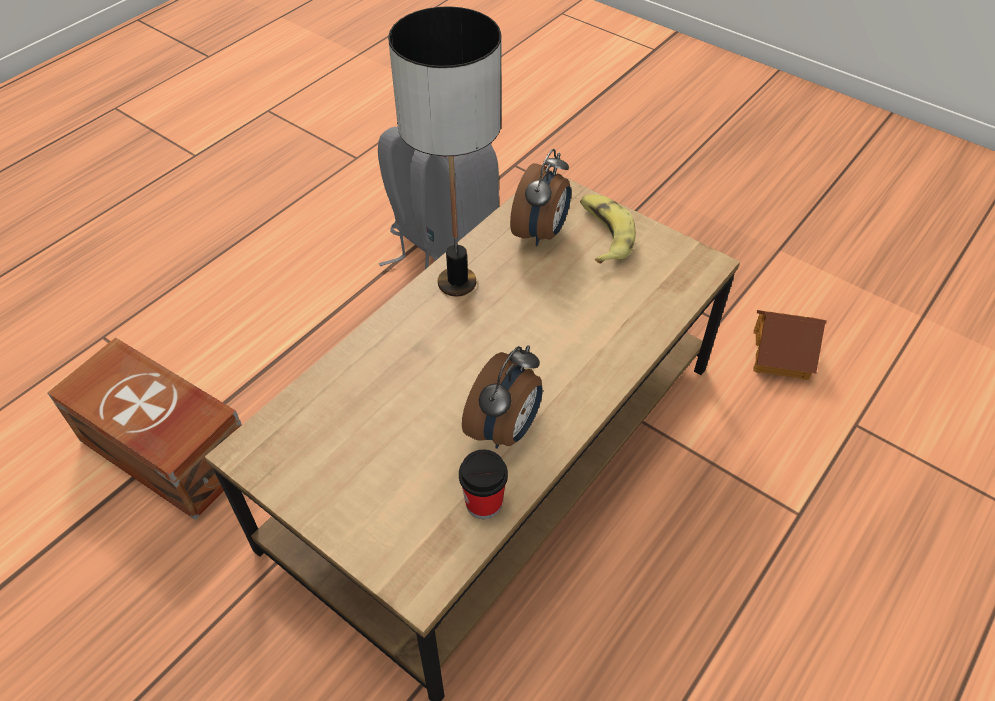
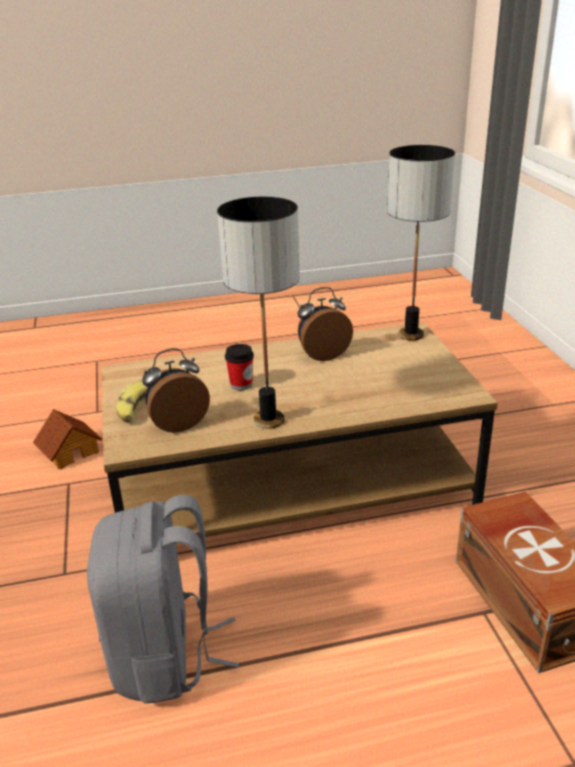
camera: 140 degrees left, 20 degrees down
cup [459,450,508,519] -> cup moved to [225,344,254,390]
none -> table lamp [387,145,455,341]

